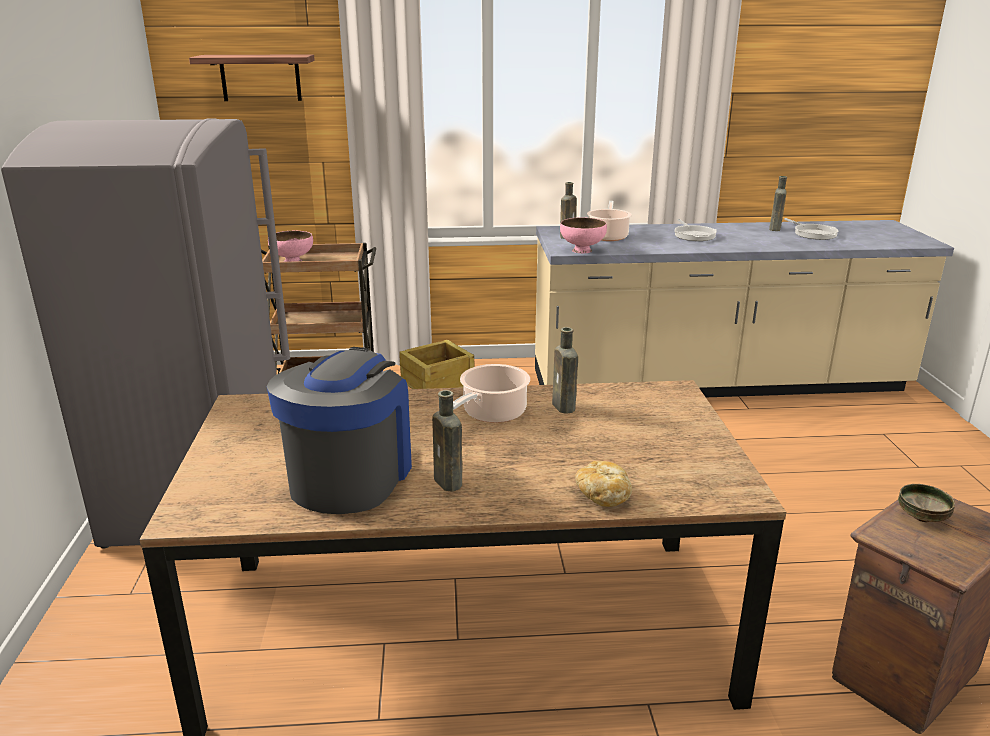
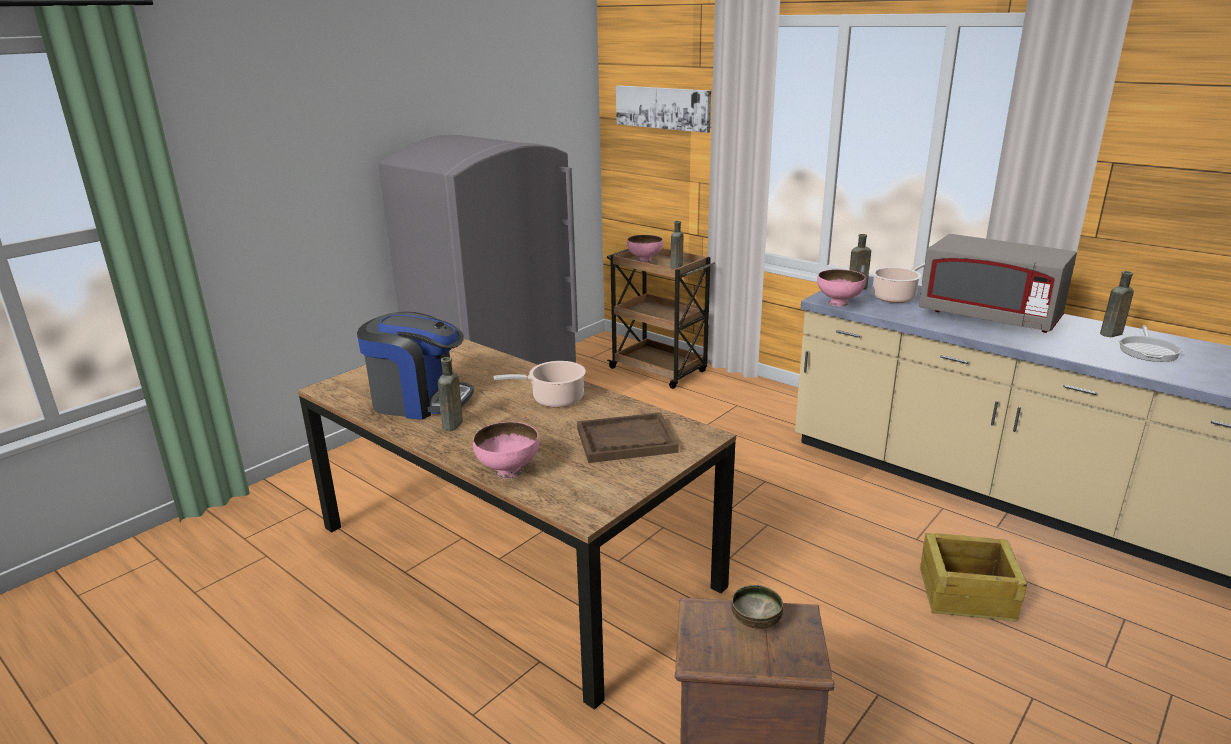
camera: 45 degrees right, 0 degrees up
shelf [189,54,315,101] -> picture [616,85,711,133]
coffee machine [267,347,412,514] -> coffee machine turned 45 degrees clockwise [357,312,474,420]
crate [399,339,474,389] -> crate moved to [920,533,1027,622]
brown bottle [552,327,578,414] -> brown bottle moved to [670,221,684,269]
bread [575,461,632,507] -> pink bowl [473,422,539,479]
frying pan [674,219,717,241] -> grey microwave [919,234,1077,333]
none -> brown tray [577,413,679,463]

